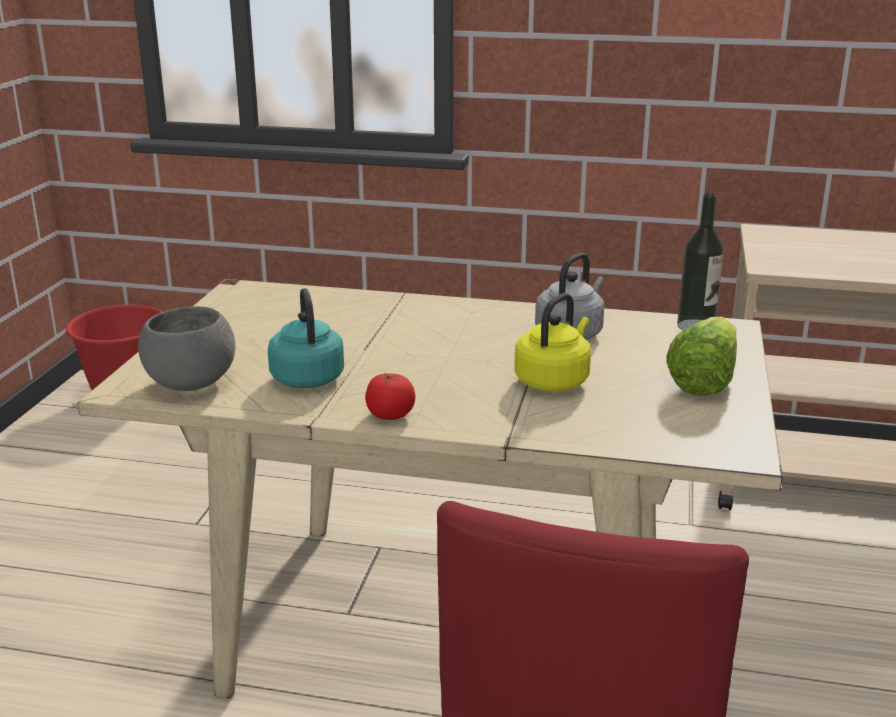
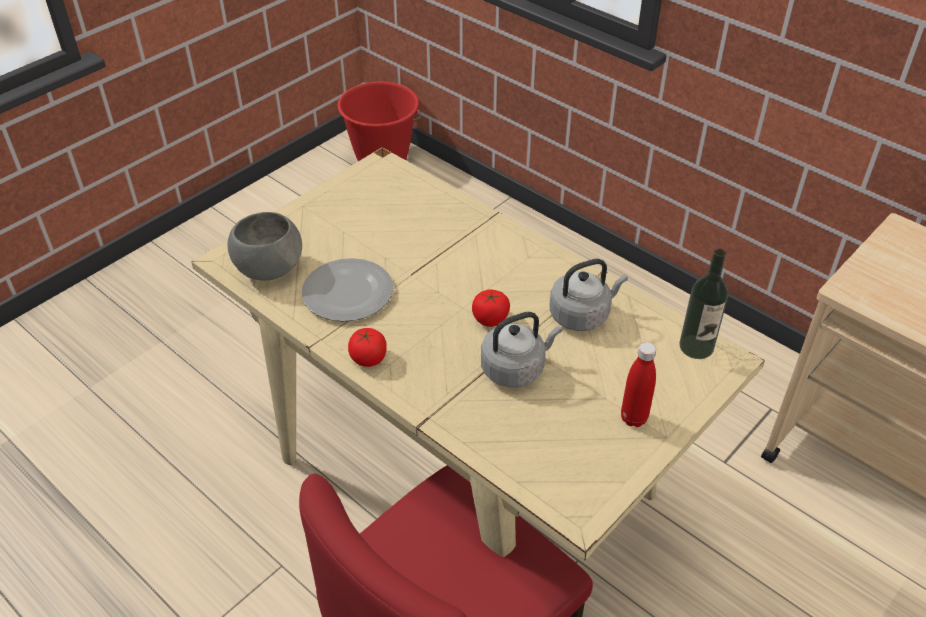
camera: 30 degrees right, 20 degrees up
turquoise kettle [268,288,344,388] -> plate [302,258,393,322]
yellow kettle [514,293,591,392] -> grey kettle [481,312,562,387]
lettuce [666,317,737,396] -> red bottle [621,342,656,427]
none -> tomato [472,289,510,327]

